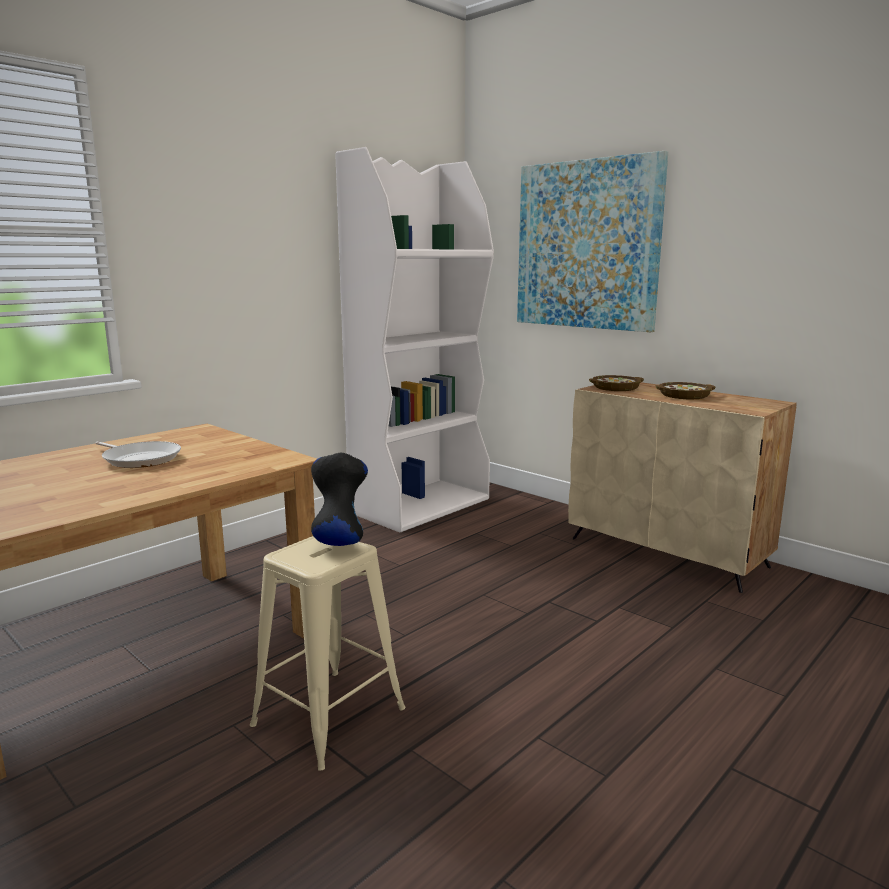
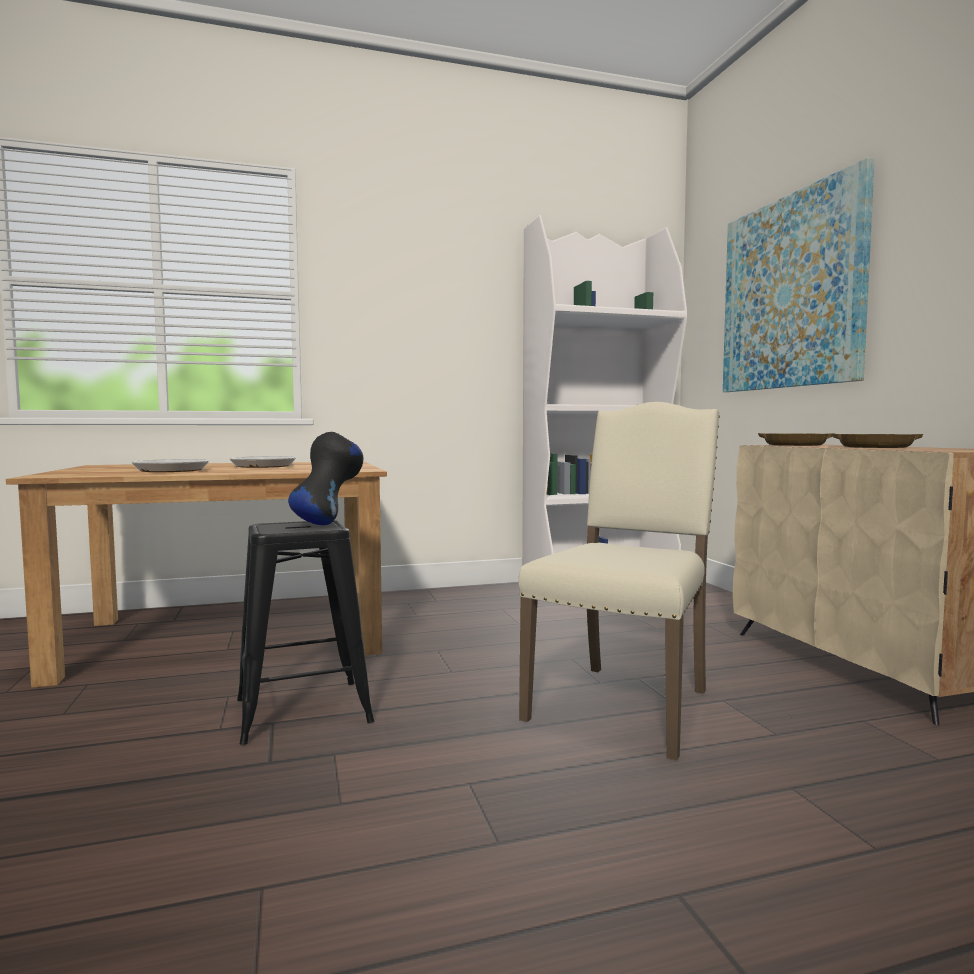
camera: 30 degrees right, 10 degrees down
beige stool [250,536,405,771] -> black stool [237,520,374,745]
none -> frying pan [131,459,209,472]
none -> beige chair [518,402,720,760]

